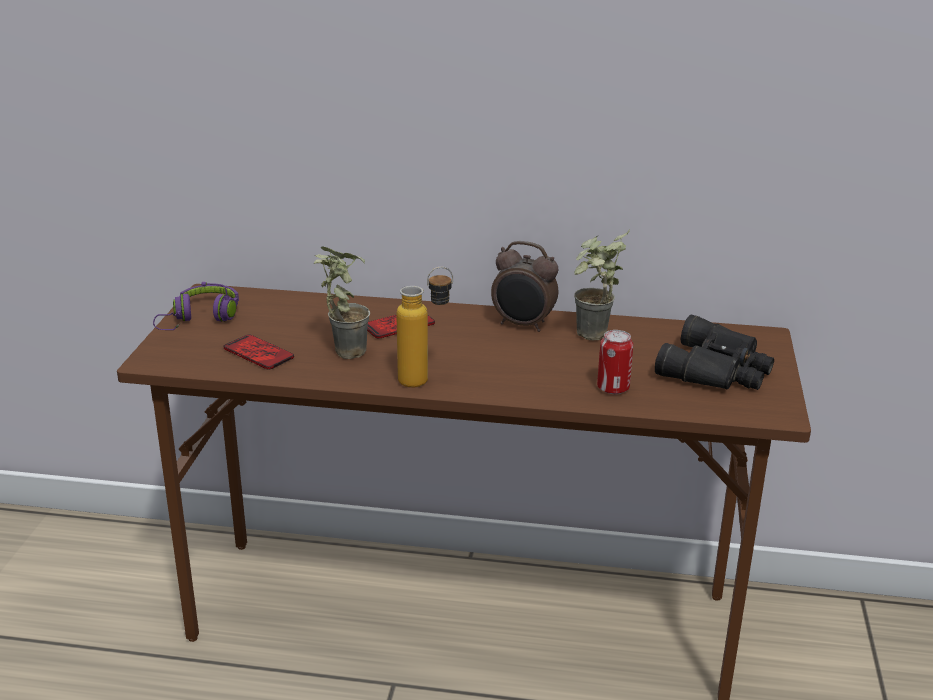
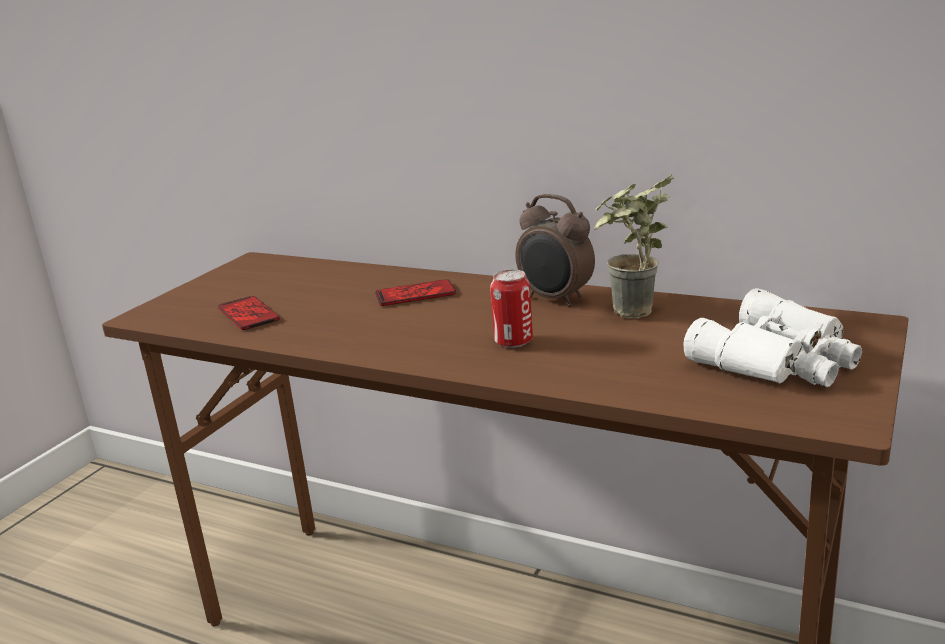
camera: 20 degrees right, 5 degrees down
purple headphones [153,282,239,330] -> none
potted plant [314,246,370,359] -> none
bottle [396,267,453,388] -> none
can [597,330,633,394] -> can moved to [490,269,533,348]
black binoculars [655,314,774,390] -> white binoculars [683,288,862,387]

